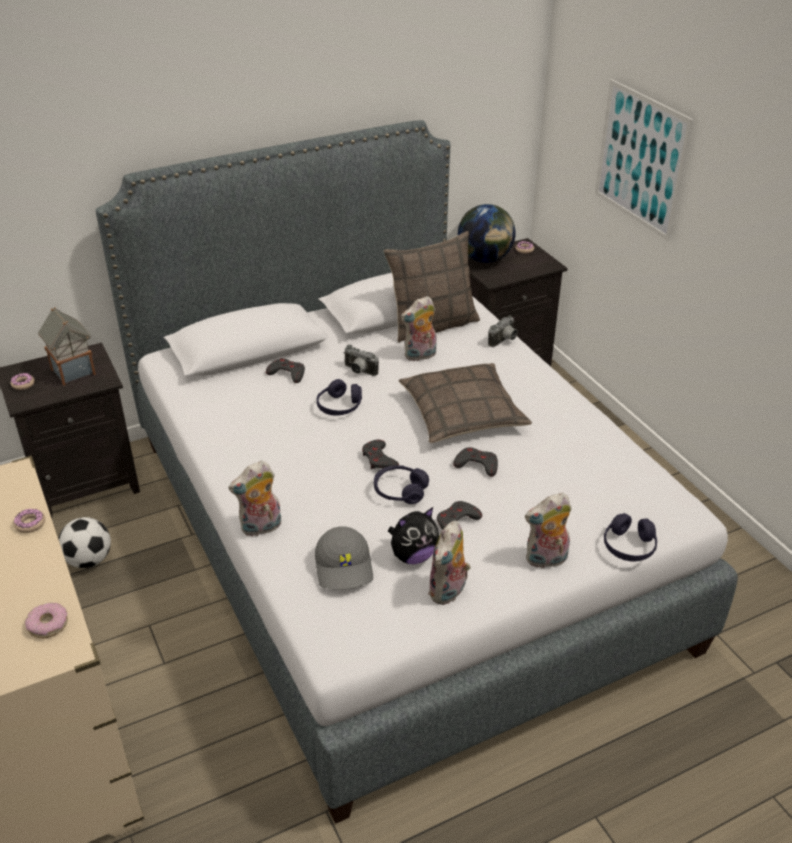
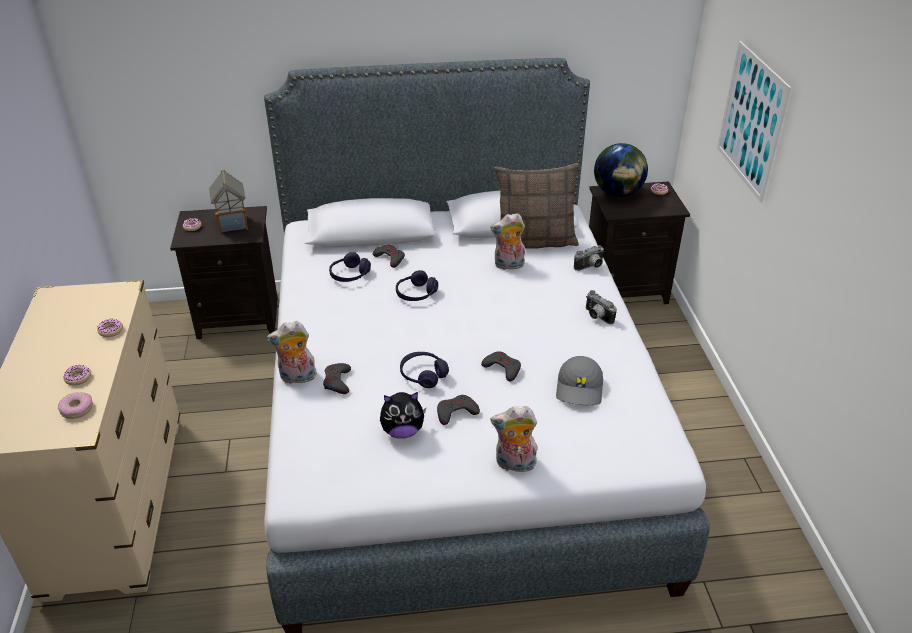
camera: 20 degrees right, 0 degrees up
football [59,517,111,568] -> none
grey cap [315,527,373,590] -> grey cap moved to [556,356,603,405]
camera [343,345,379,376] -> camera moved to [586,290,617,325]
grey game controller [362,440,399,469] -> grey game controller moved to [323,363,351,394]
pillow [399,363,532,443] -> none
plush toy [428,520,471,605] -> none
purple headphones [604,513,657,561] -> purple headphones moved to [329,252,371,282]
none -> donut [63,365,91,385]

